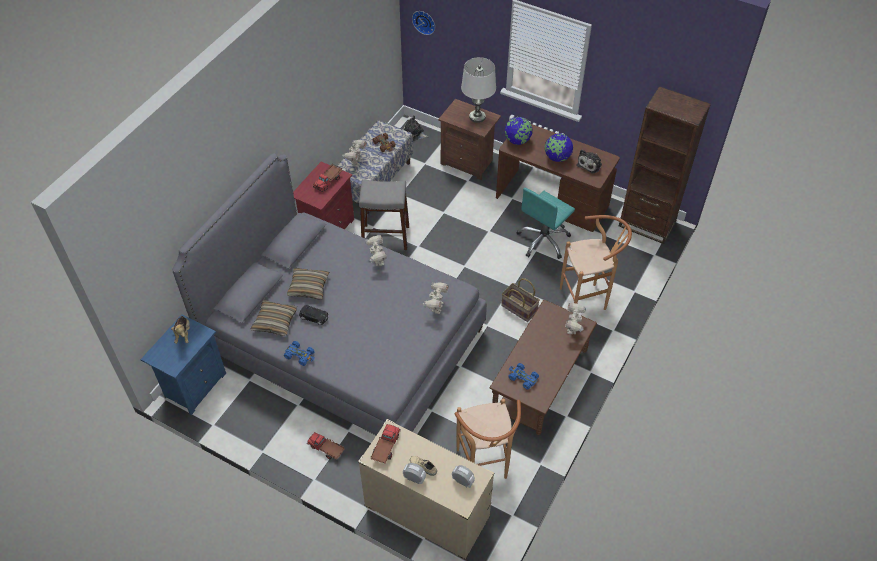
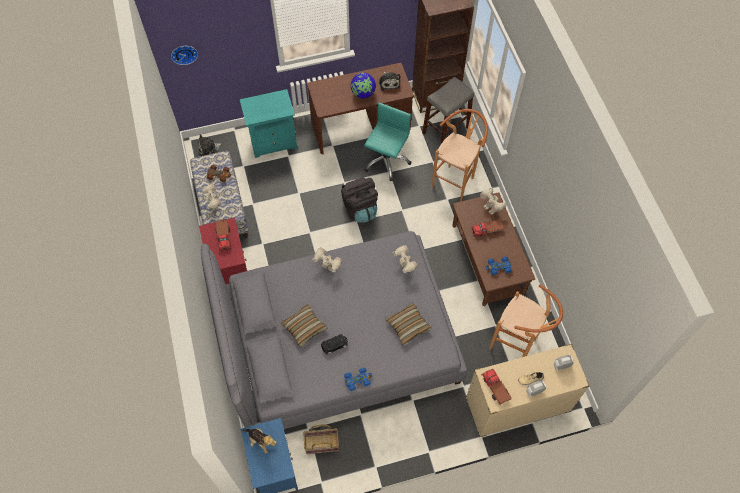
camera: 45 degrees left, 10 degrees up
pillow [251,300,297,336] -> pillow moved to [385,303,431,346]
toy truck [307,432,345,460] -> toy truck moved to [471,218,505,237]
grey stool [359,179,409,250] -> grey stool moved to [422,77,474,144]
brown nightstand [438,99,501,180] -> turquoise nightstand [240,89,297,158]
white table lamp [461,57,496,123] -> none
basket [501,278,540,322] -> basket moved to [303,425,339,454]
globe [505,117,533,145] -> none
turquoise office chair [516,188,575,259] -> turquoise office chair turned 150 degrees counterclockwise [364,102,411,181]
none -> black backpack [341,177,378,223]

